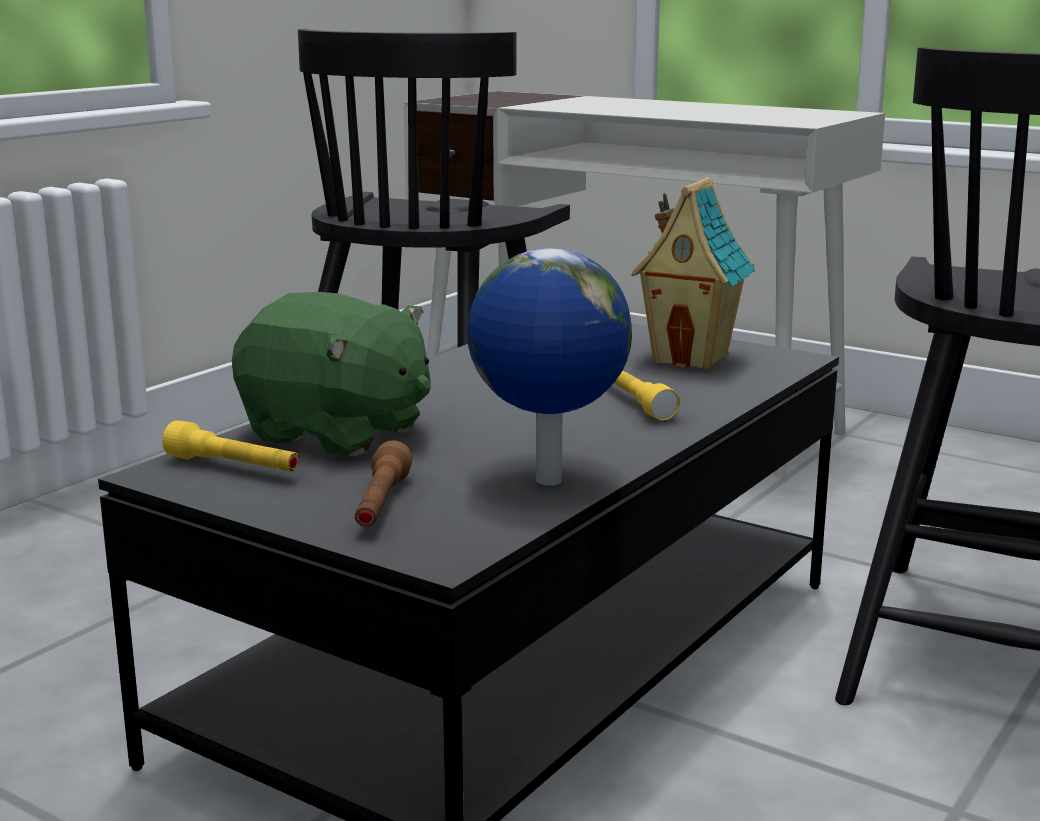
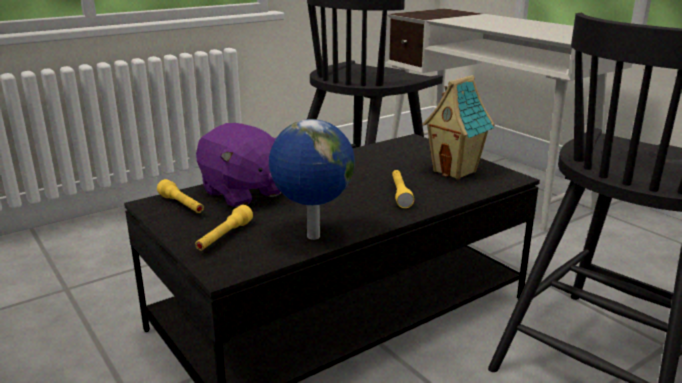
camera: 20 degrees right, 5 degrees up
green plush toy [232,292,431,456] -> purple plush toy [196,123,281,207]
brown flashlight [355,440,412,527] -> yellow flashlight [195,205,253,250]

